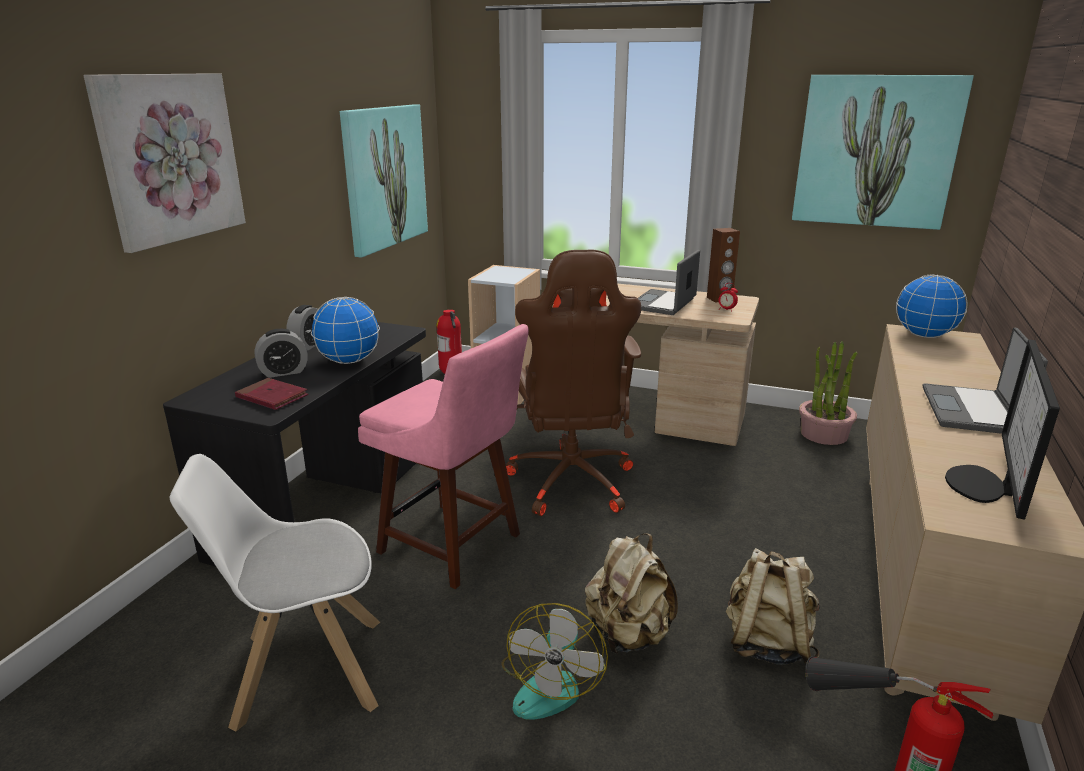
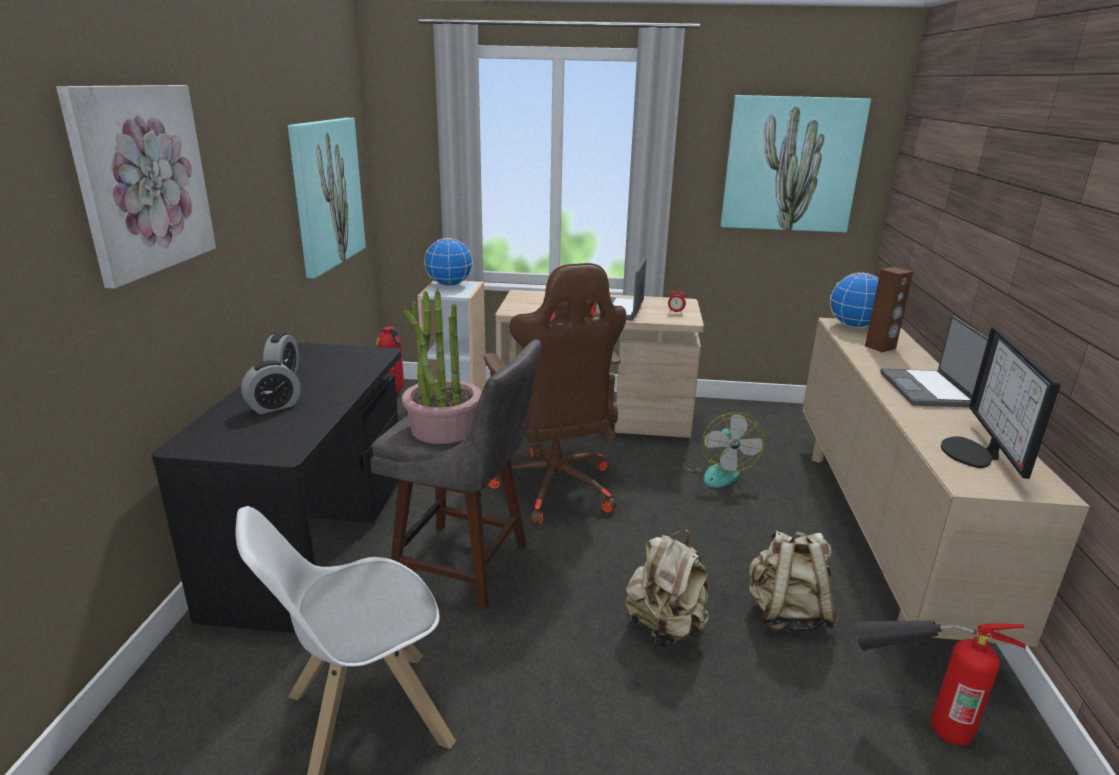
camera: 15 degrees left, 0 degrees up
red book [235,378,308,410] -> none
globe [311,297,380,364] -> globe moved to [424,238,473,286]
pink stool [358,324,529,589] -> grey stool [371,339,542,610]
fan [502,603,608,720] -> fan moved to [682,412,765,488]
brown speaker [707,228,740,303] -> brown speaker moved to [865,267,913,352]
potted plant [799,341,857,445] -> potted plant moved to [402,289,482,444]

